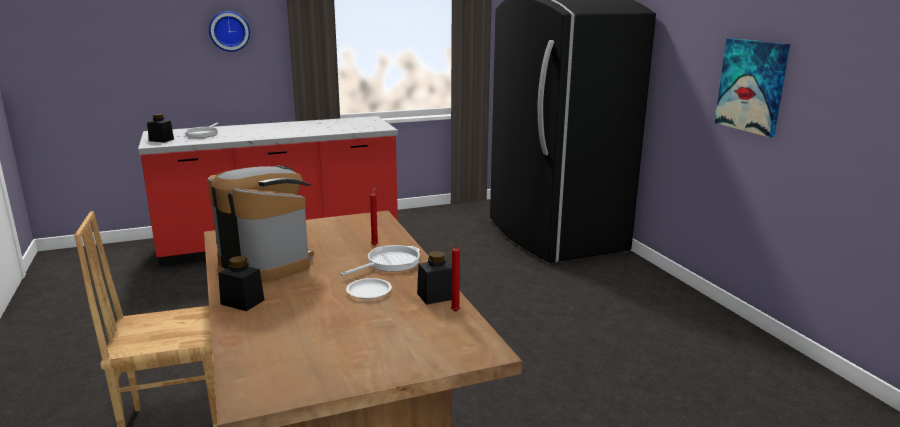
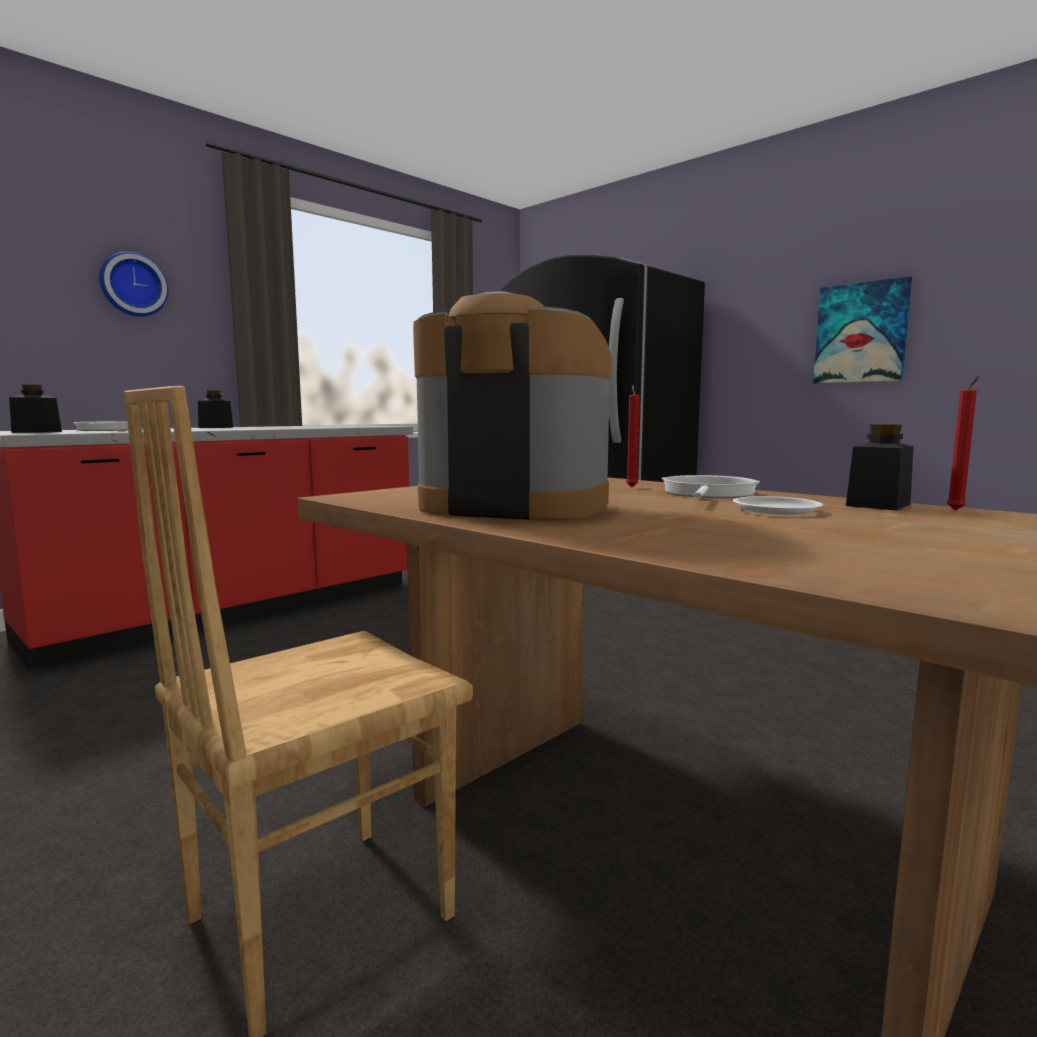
camera: 25 degrees left, 10 degrees down
black jar [218,256,264,311] -> black jar moved to [198,390,233,428]

